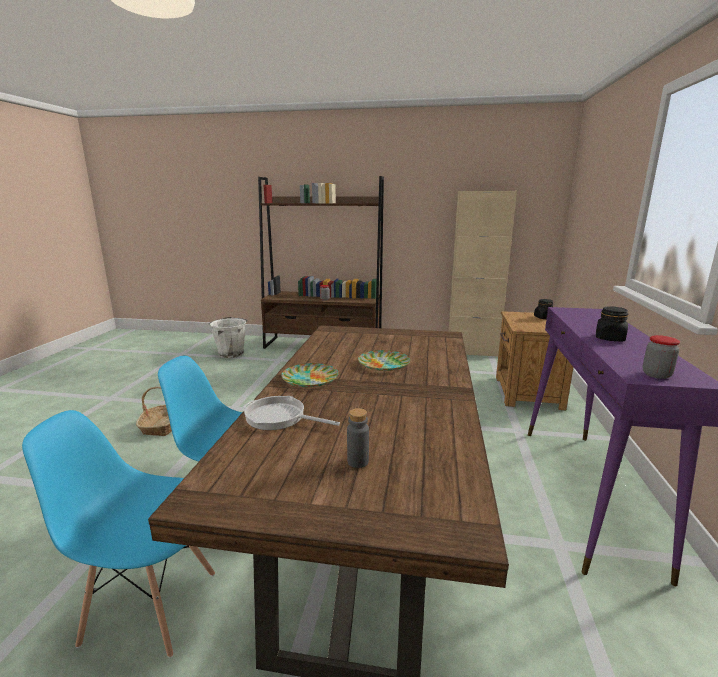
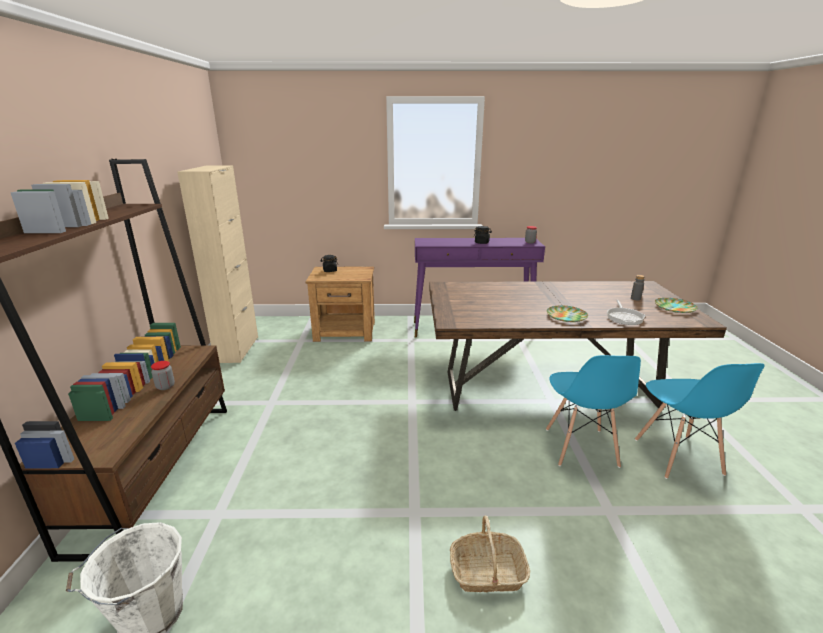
camera: 100 degrees left, 5 degrees up
plate [358,350,410,371] -> plate moved to [655,298,698,313]

